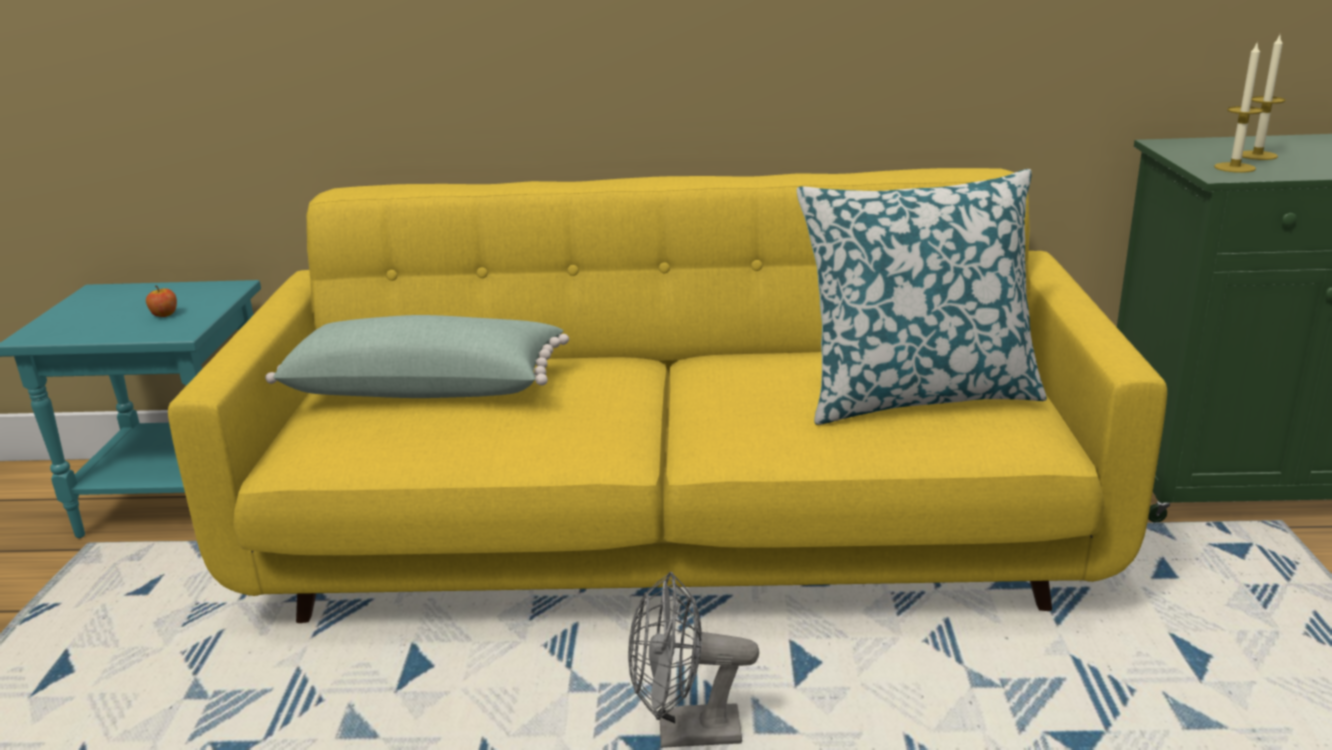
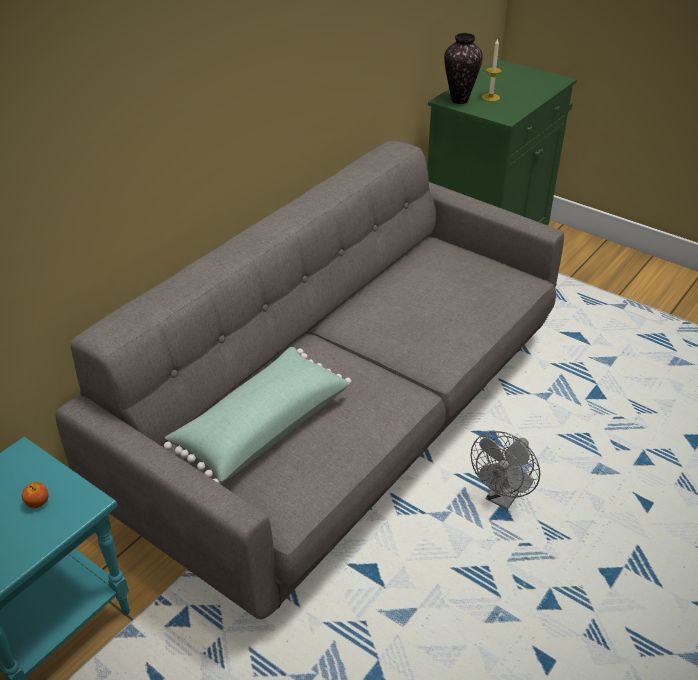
camera: 55 degrees left, 15 degrees up
yellow sofa [168,168,1167,623] -> grey sofa [56,141,564,620]
pillow [796,169,1047,425] -> none
candle [1214,43,1264,173] -> none
none -> vase [444,33,483,104]

